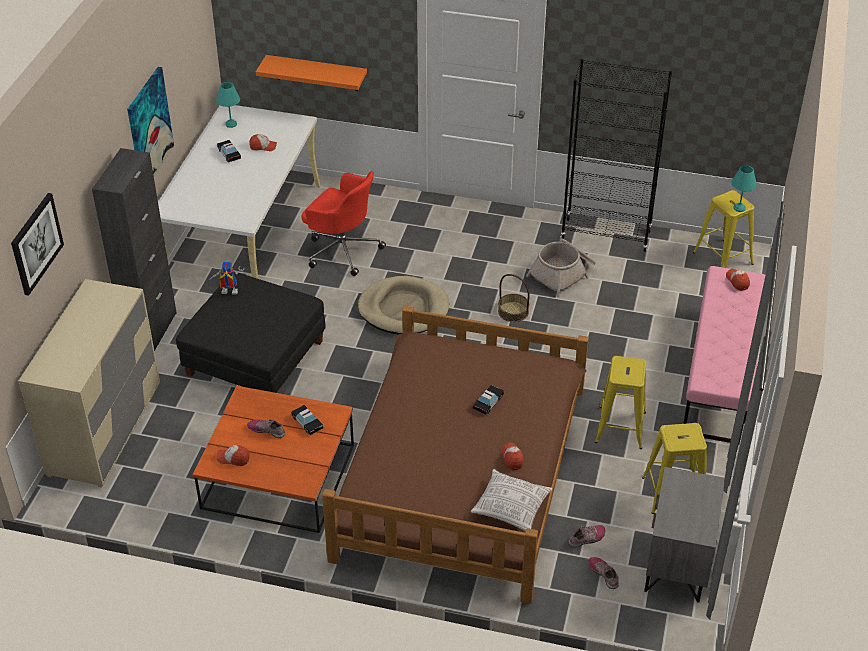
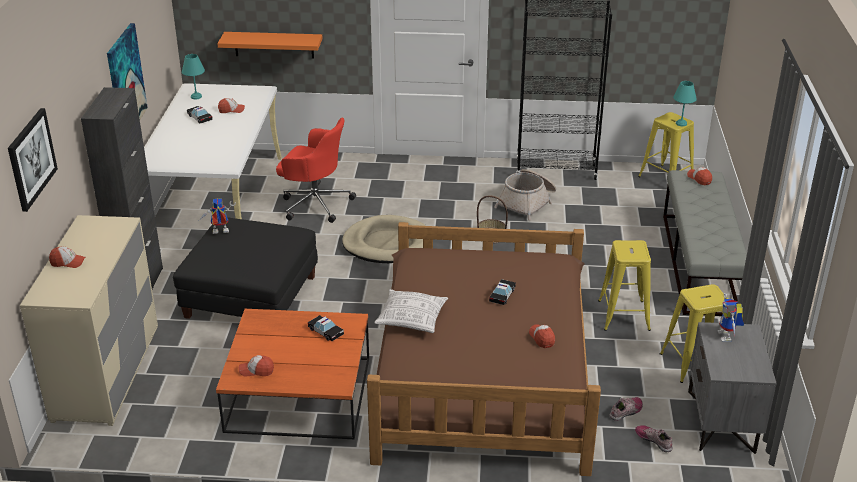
camera: 10 degrees left, 10 degrees down
shoe [247,419,285,438] -> none
pillow [471,469,552,532] -> pillow moved to [374,289,448,333]
pink bench [683,266,765,445] -> grey bench [663,170,747,316]
none -> cap [49,247,85,268]
none -> toy robot [718,293,744,342]

